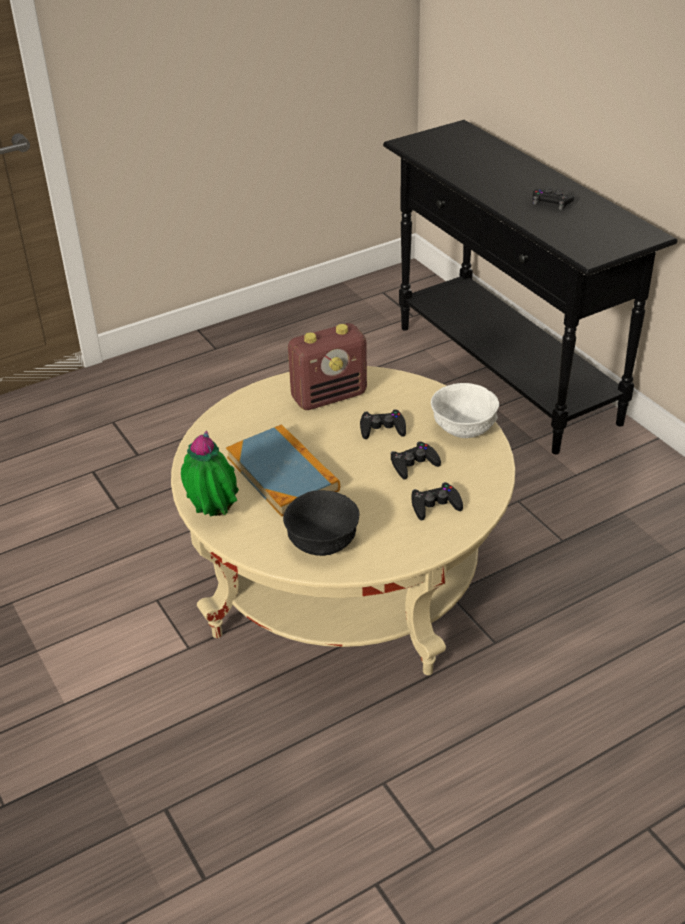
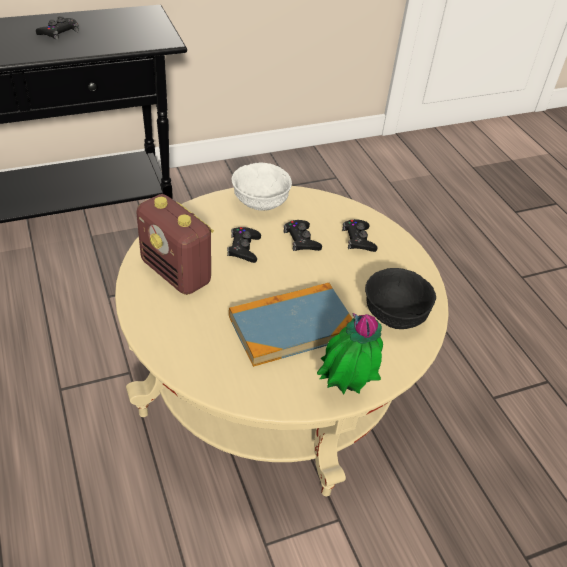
camera: 85 degrees left, 5 degrees up
radio [288,323,367,410] -> radio turned 150 degrees clockwise [136,194,214,295]

